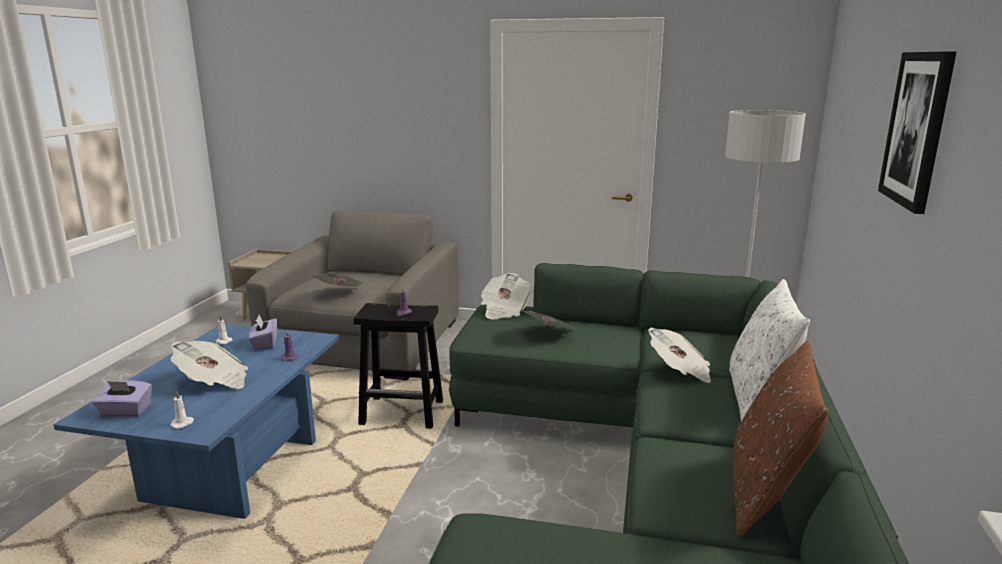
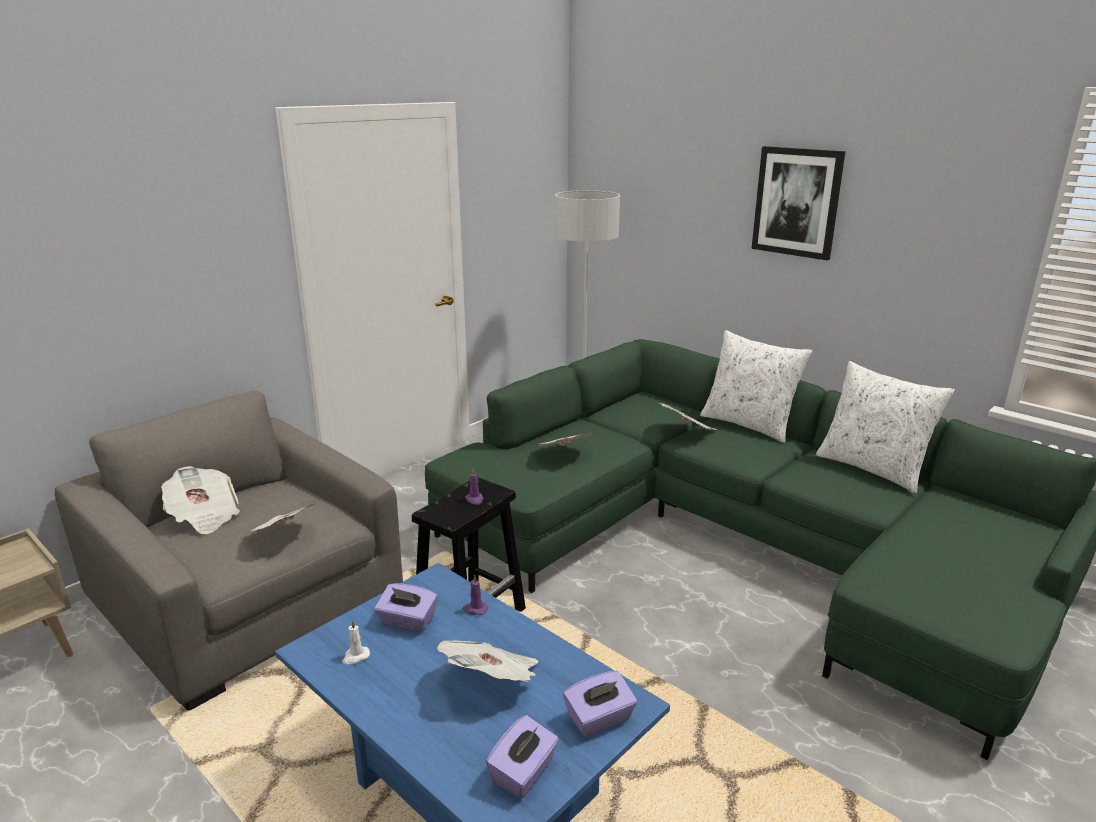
camera: 60 degrees left, 5 degrees up
white candle [170,391,194,429] -> purple tissue box [563,671,637,737]
newspaper [481,273,533,319] -> newspaper moved to [161,466,240,534]
brown pillow [733,341,828,538] -> white pillow [816,361,955,493]

